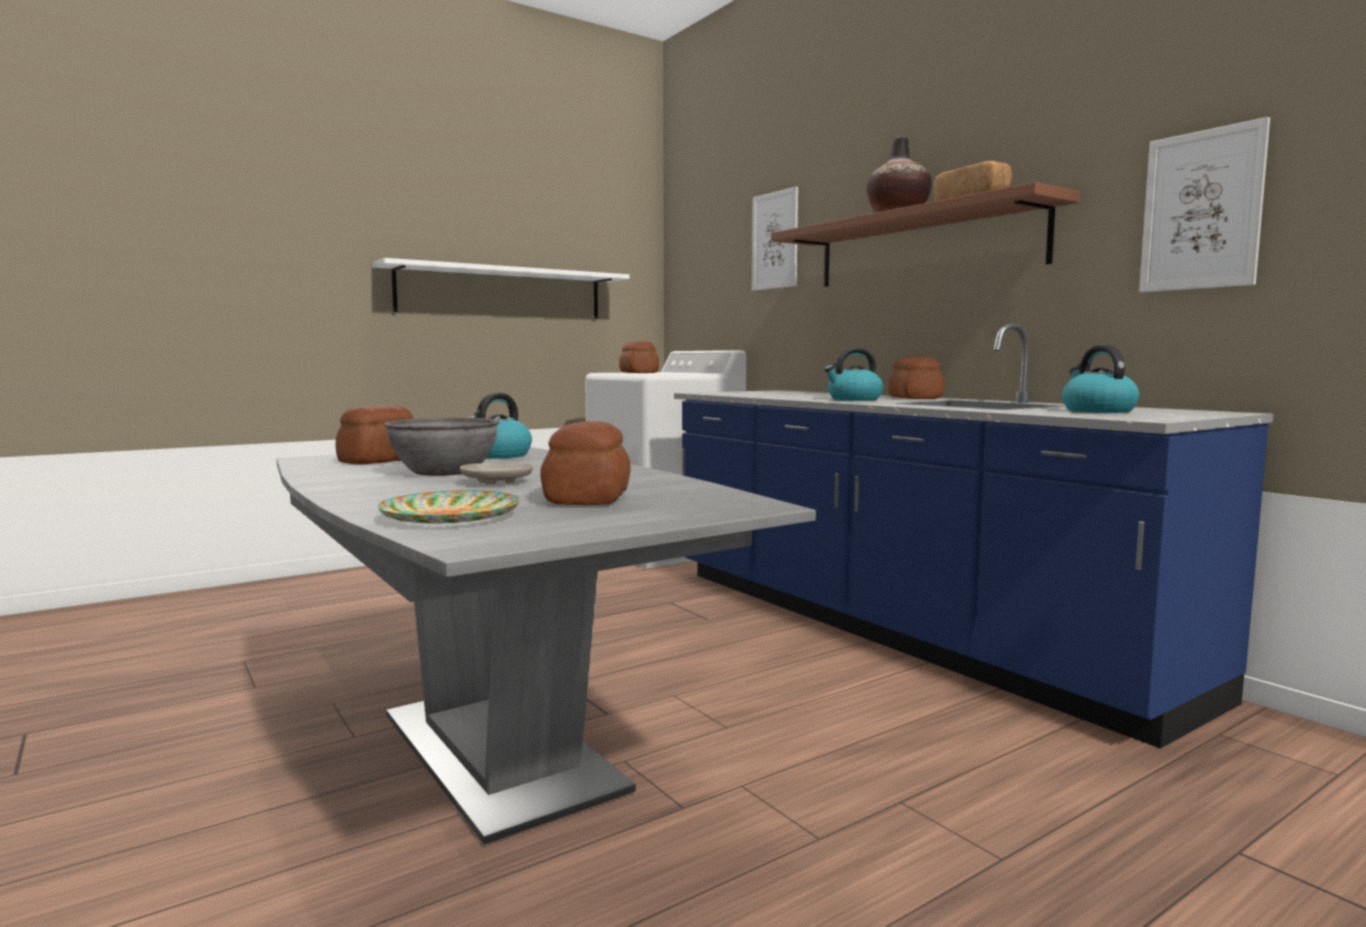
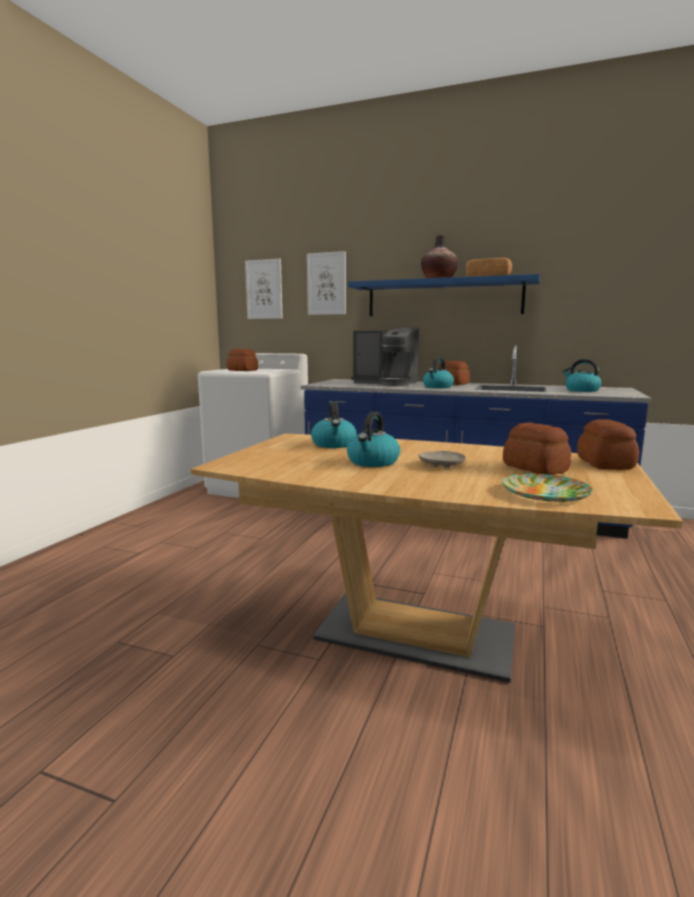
camera: 35 degrees left, 5 degrees up
grey dining table [277,447,816,844] -> brown dining table [191,434,683,683]
bread [336,405,413,464] -> bread moved to [577,419,639,470]
white shelf [373,258,630,318] -> none
grey bowl [384,418,500,476] -> kettle [347,412,400,467]
brown shelf [771,182,1080,287] -> blue shelf [348,274,540,316]
picture [1139,117,1270,292] -> picture moved to [245,259,283,319]
none -> coffee machine [351,328,419,386]

